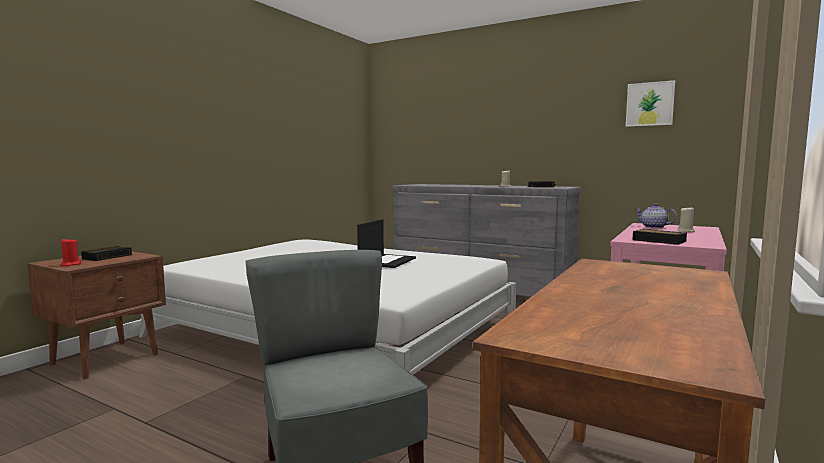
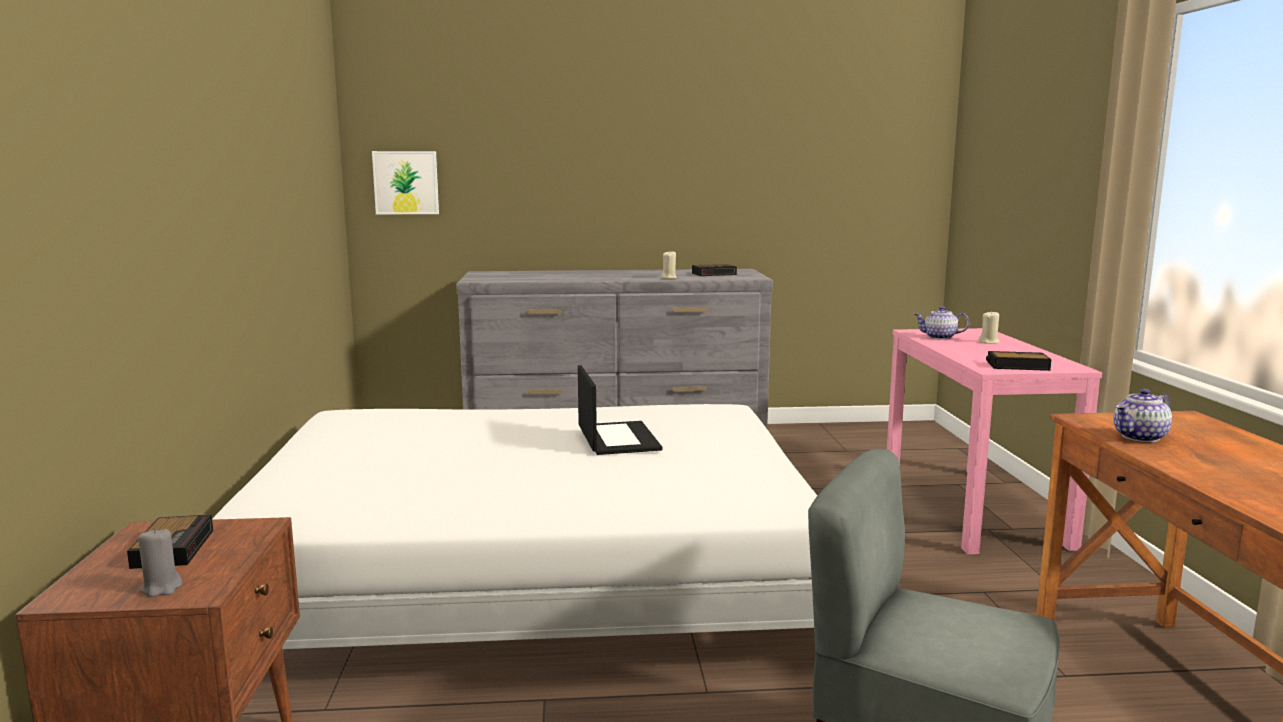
camera: 35 degrees left, 5 degrees up
red candle [61,239,81,266] -> grey candle [138,528,183,597]
picture [626,80,675,127] -> picture moved to [372,151,439,214]
none -> teapot [1114,389,1172,442]

